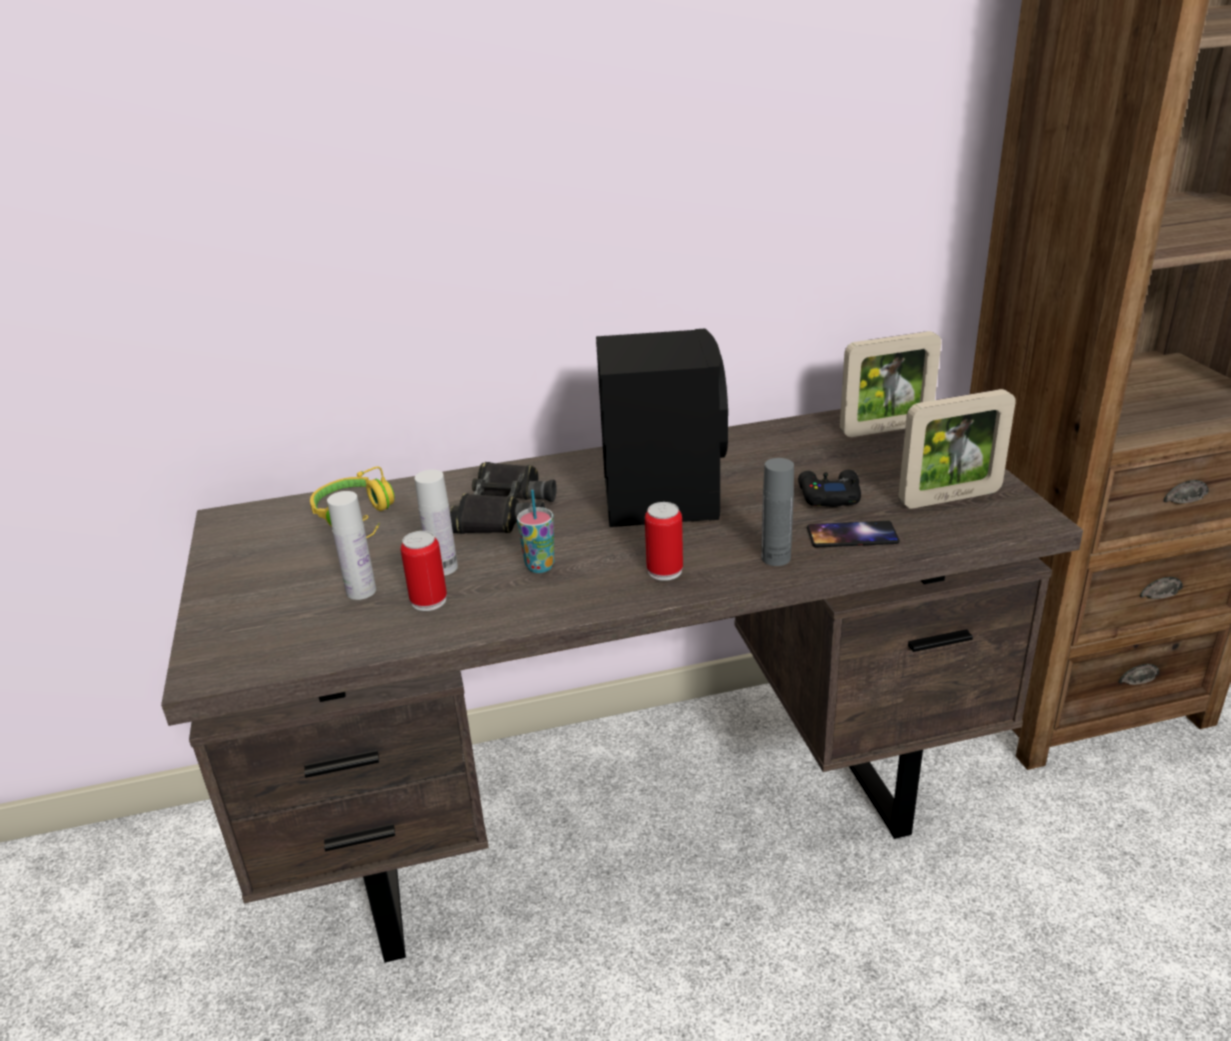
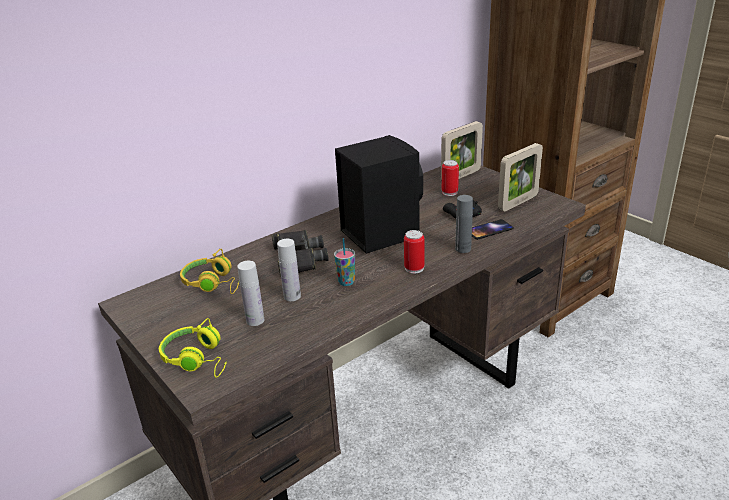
camera: 25 degrees left, 0 degrees up
can [400,531,447,611] -> can moved to [442,160,459,196]
none -> yellow headphones [159,318,227,378]

